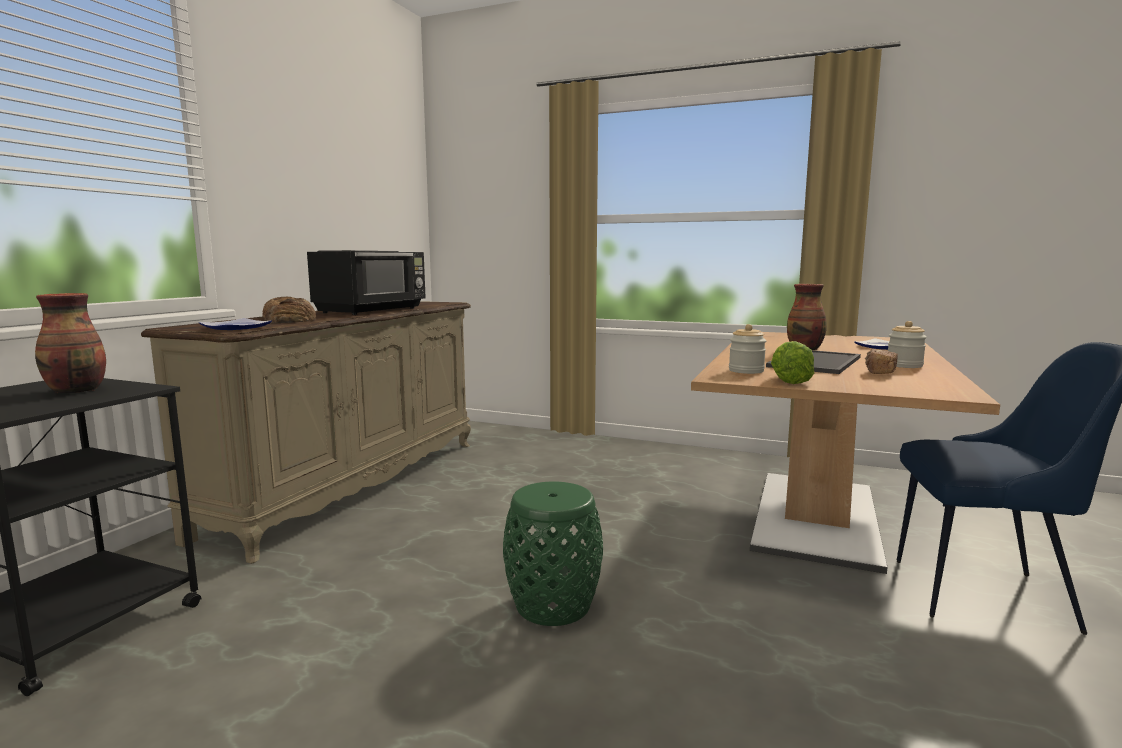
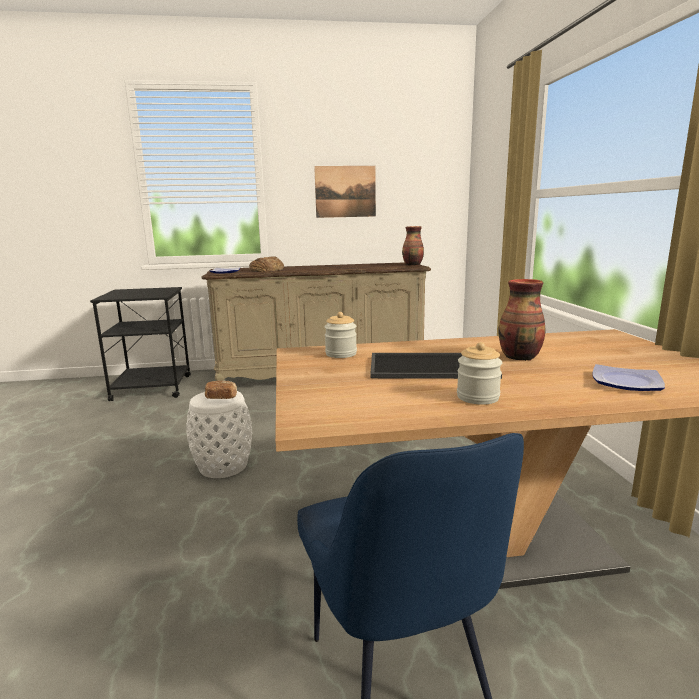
camera: 60 degrees right, 5 degrees up
vase [35,293,106,393] -> vase moved to [402,226,424,265]
black microwave [307,250,426,315] -> none
green stool [503,482,603,626] -> white stool [186,391,252,478]
lettuce [771,341,815,384] -> none
bread [865,350,898,374] -> bread moved to [205,381,237,399]
none -> picture [314,166,376,218]

